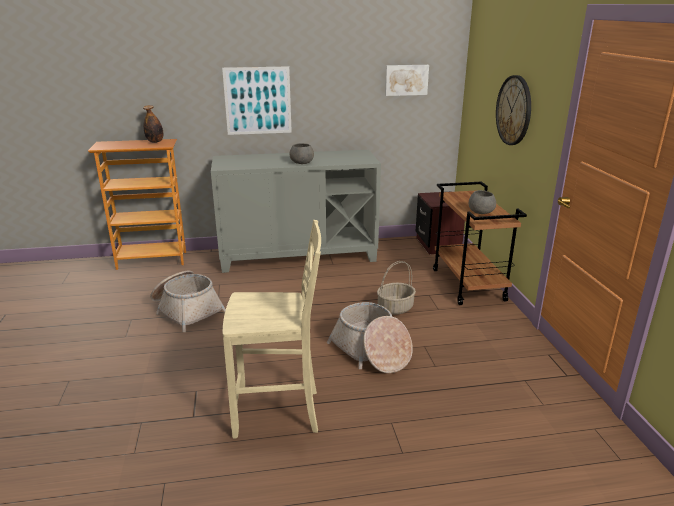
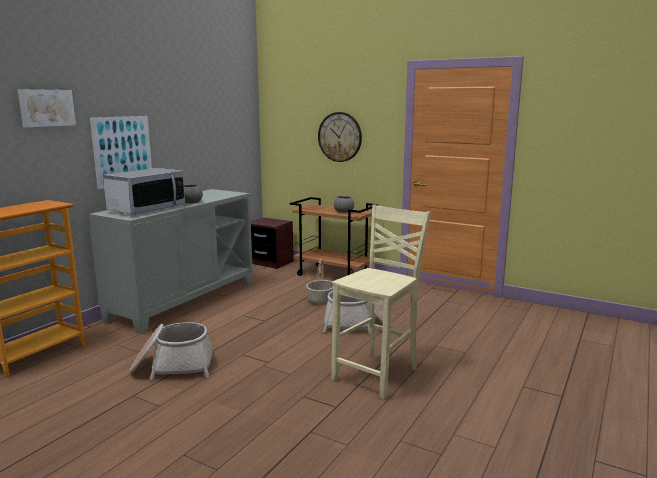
camera: 50 degrees left, 10 degrees down
bottle [143,105,163,143] -> none
picture [385,65,429,96] -> picture moved to [18,89,76,127]
none -> microwave [103,168,185,215]

